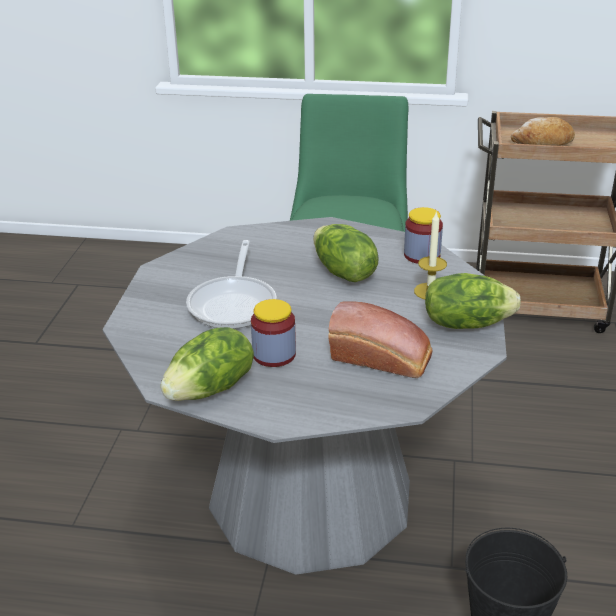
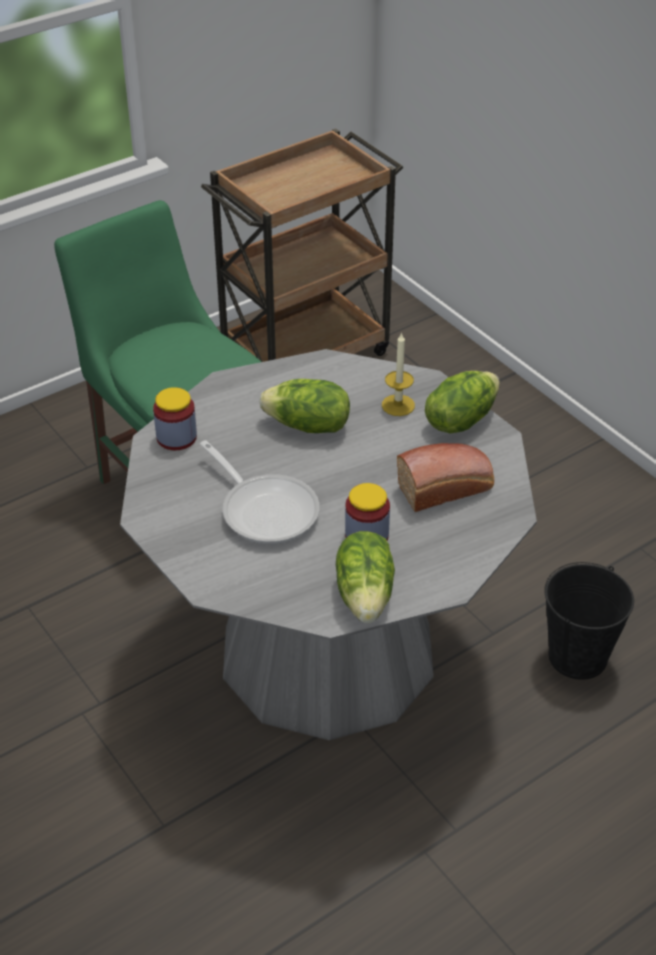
camera: 45 degrees left, 10 degrees up
jar [404,207,443,264] -> jar moved to [153,387,197,450]
bread [511,117,575,146] -> none

